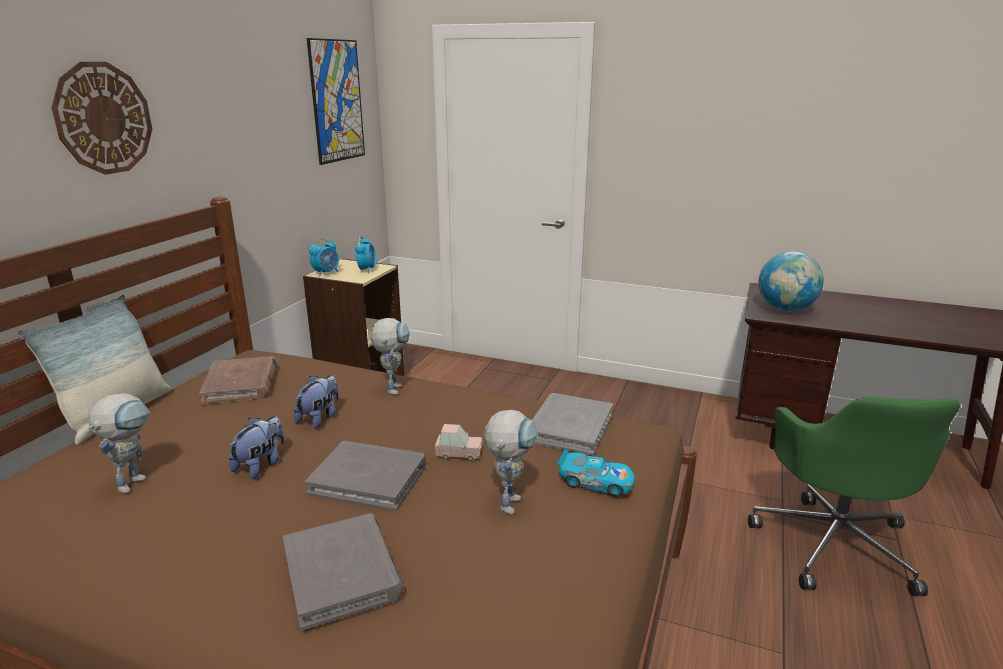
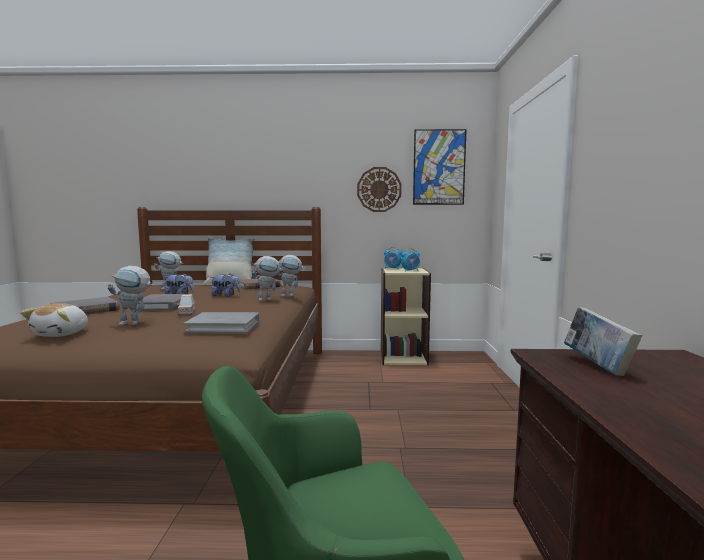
camera: 70 degrees right, 15 degrees down
wall clock [51,62,152,175] -> wall clock moved to [357,167,402,212]
toy car [557,448,635,497] -> none
globe [758,252,824,311] -> book [564,307,642,376]
none -> plush toy [20,303,88,337]
none -> toy robot [277,255,305,297]

